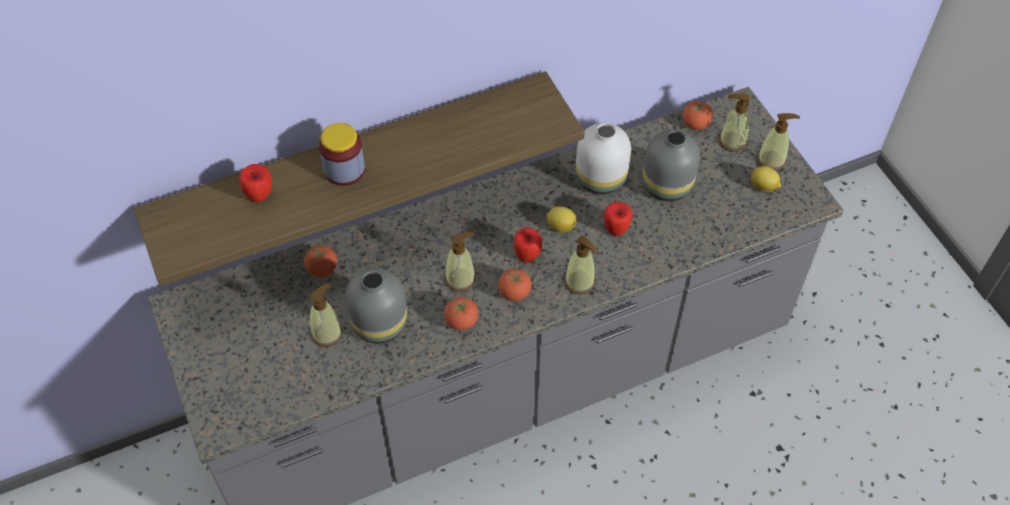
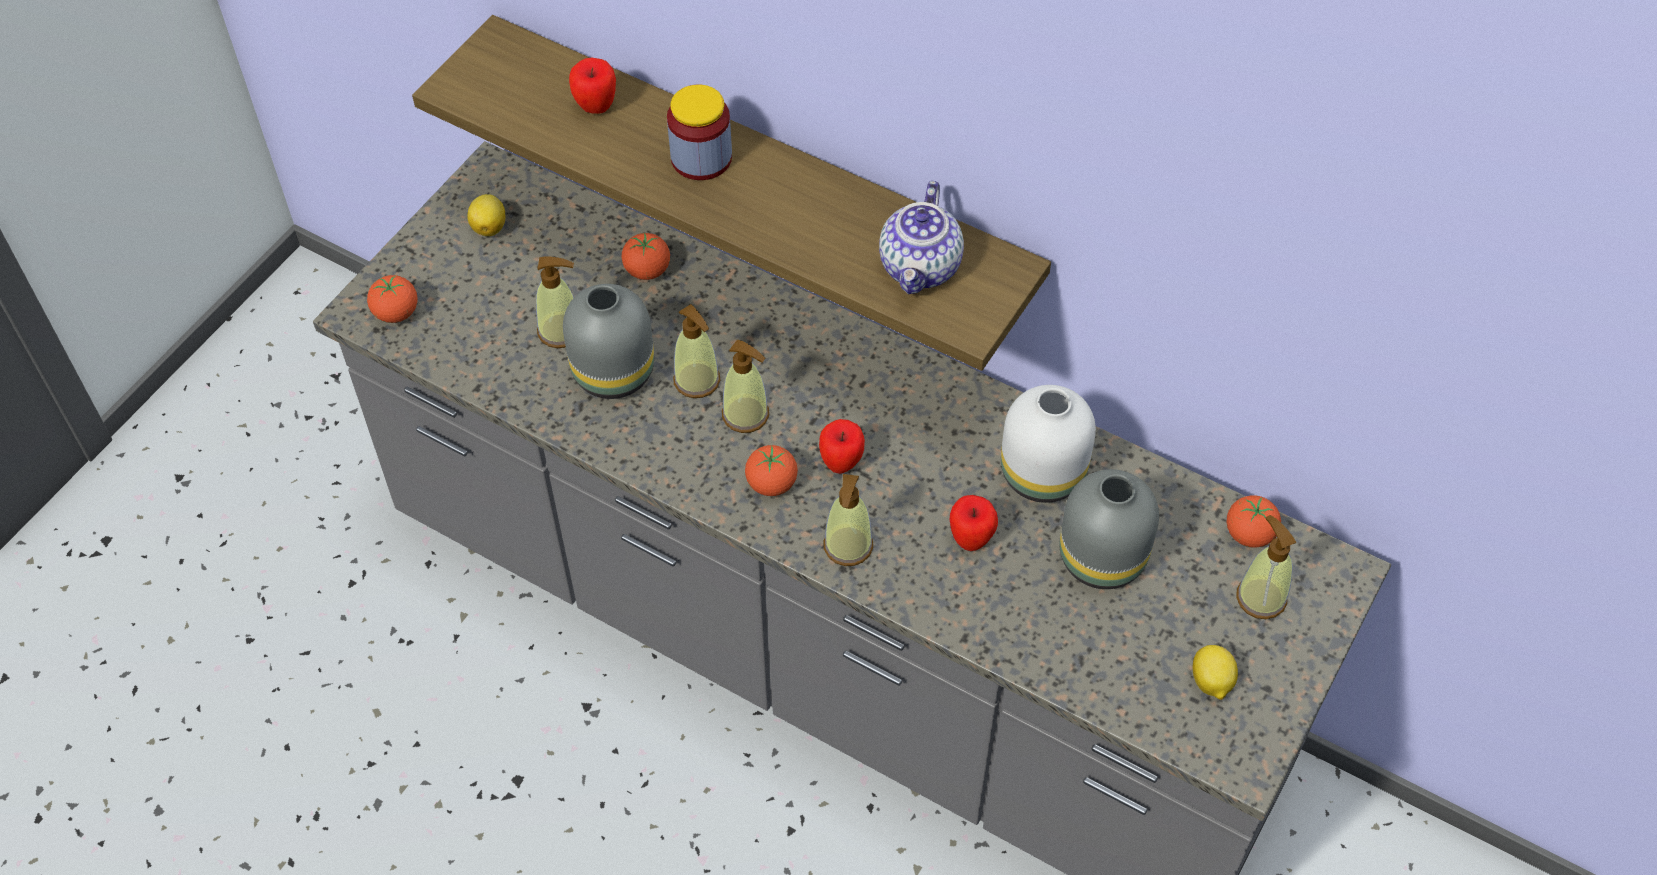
camera: 55 degrees right, 0 degrees up
tomato [444,297,478,330] -> tomato moved to [367,275,418,323]
lemon [546,206,576,233] -> lemon moved to [467,194,505,236]
soap dispenser [757,113,800,171] -> soap dispenser moved to [673,304,720,398]
none -> teapot [879,181,964,294]

